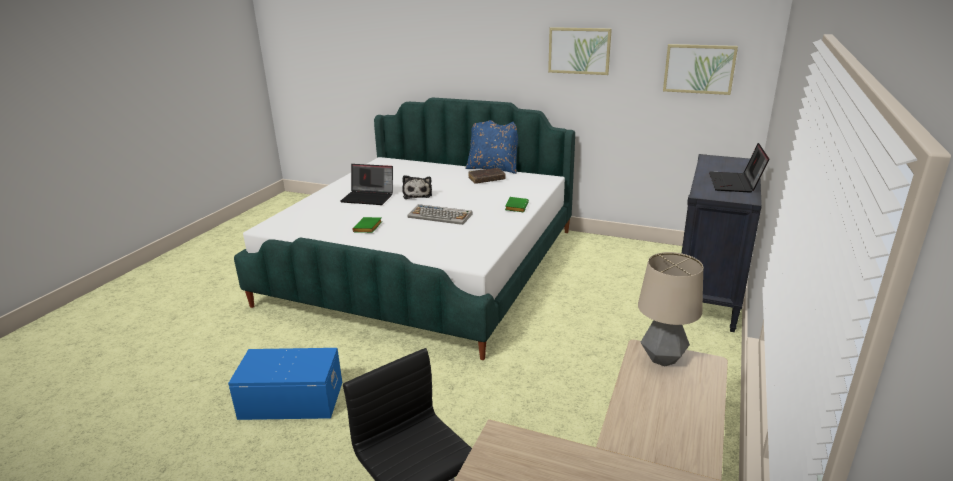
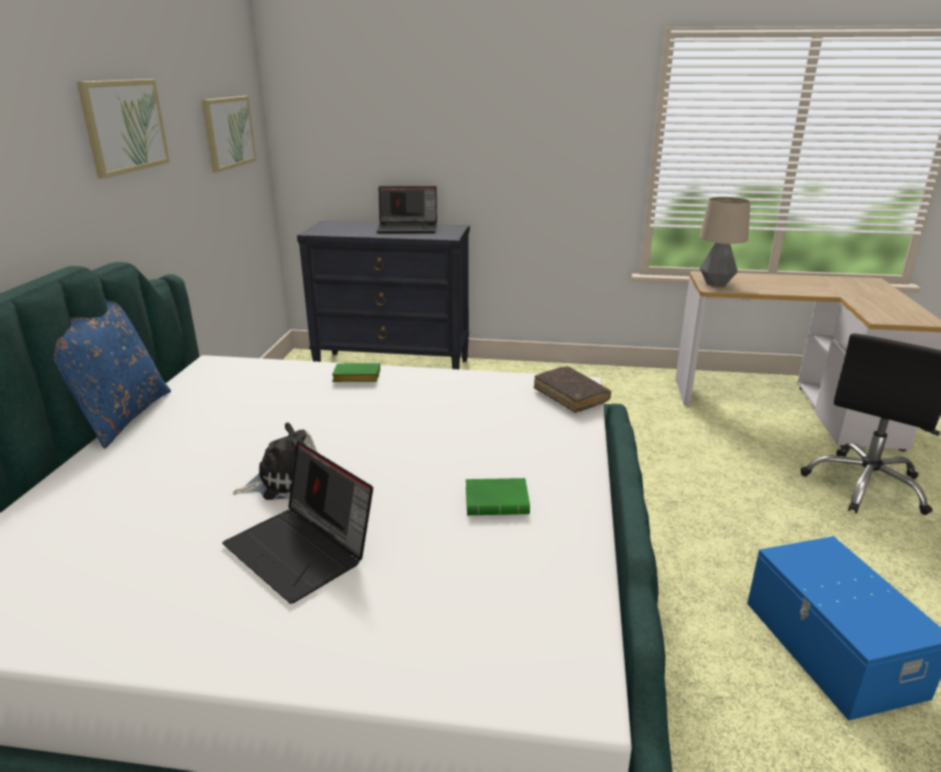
camera: 105 degrees left, 0 degrees up
laptop [340,164,393,205] -> laptop turned 135 degrees clockwise [222,441,373,604]
keyboard [407,204,473,225] -> none
brown book [468,168,506,184] -> brown book moved to [534,366,611,413]

